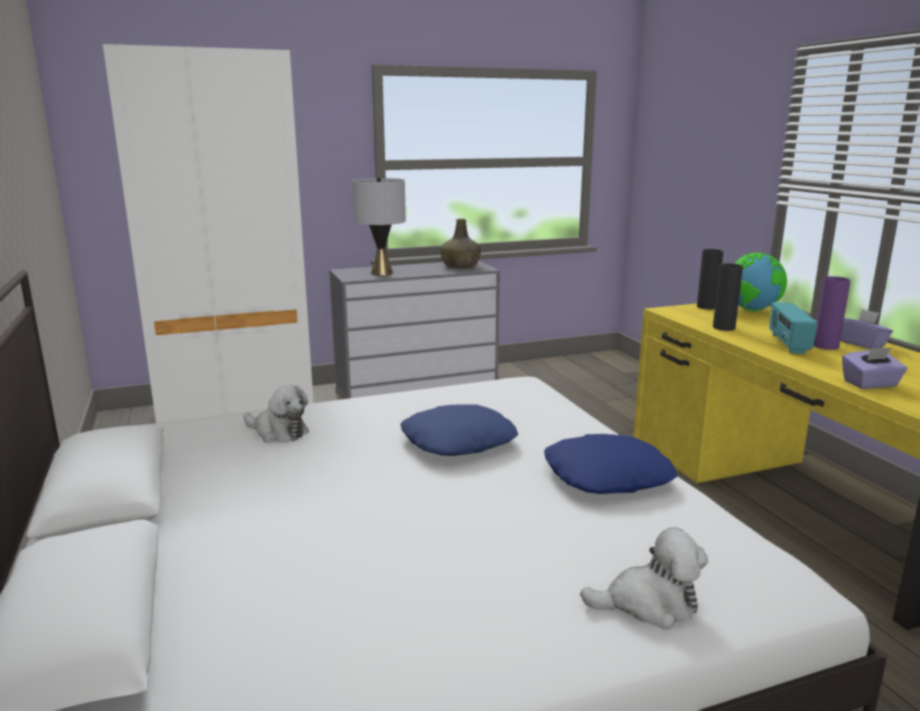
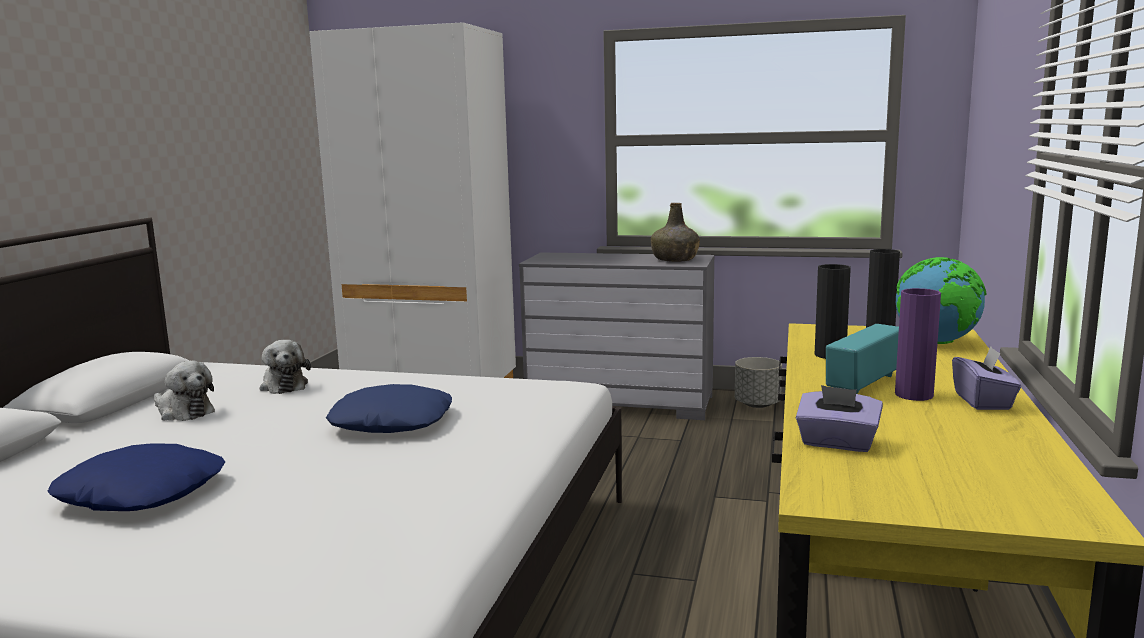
camera: 35 degrees right, 5 degrees down
grey table lamp [353,177,406,276] -> none
blue pillow [544,434,677,494] -> blue pillow moved to [48,443,225,511]
plush toy [580,527,708,629] -> plush toy moved to [154,361,215,421]
none -> grey planter [735,357,782,408]

